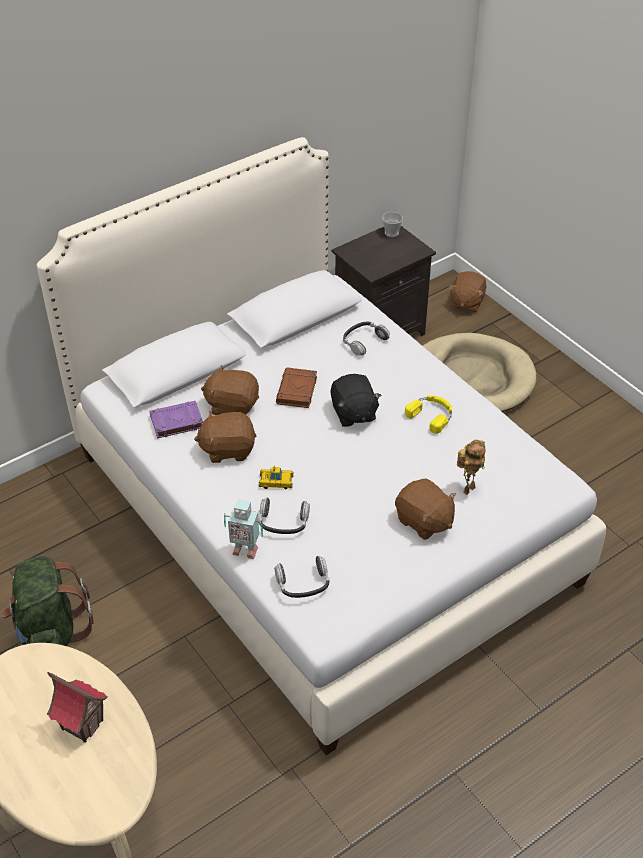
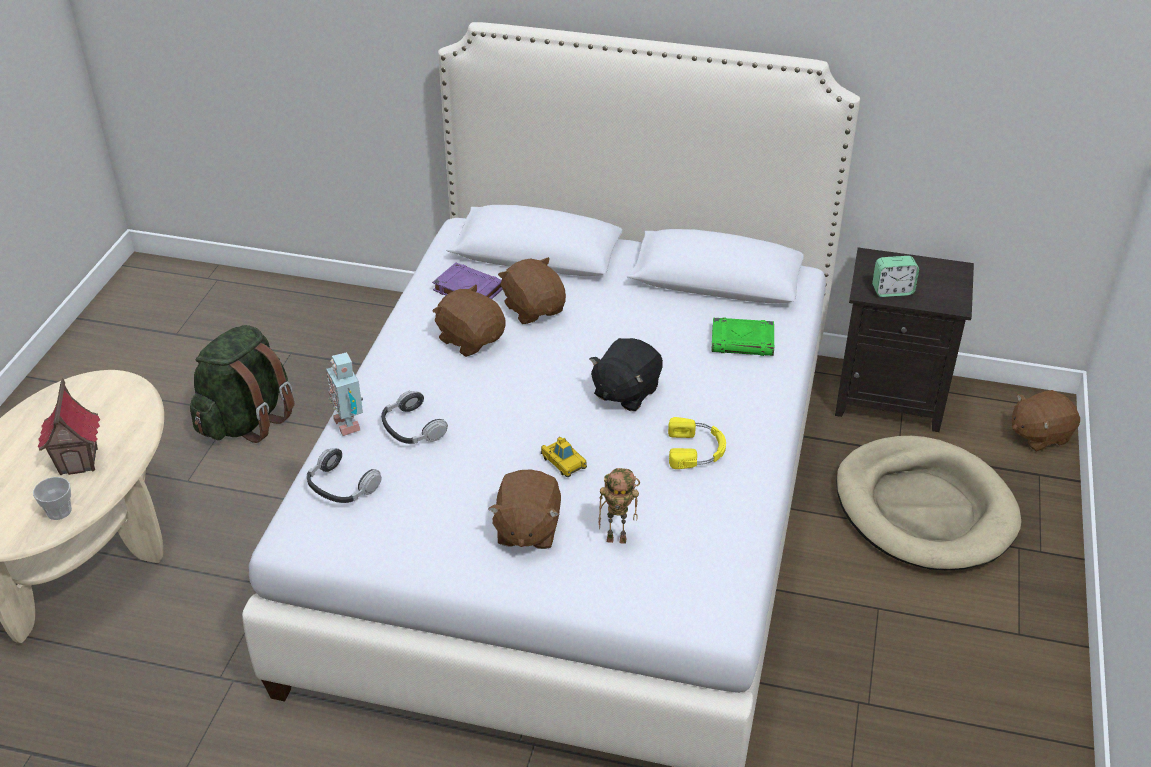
camera: 50 degrees right, 5 degrees down
toy car [258,466,294,490] -> toy car moved to [541,437,587,477]
brown book [276,367,317,408] -> none
headphones [343,322,390,356] -> green book [711,317,774,356]
cup [382,212,403,237] -> cup moved to [33,477,72,520]
none -> alarm clock [872,256,919,297]

